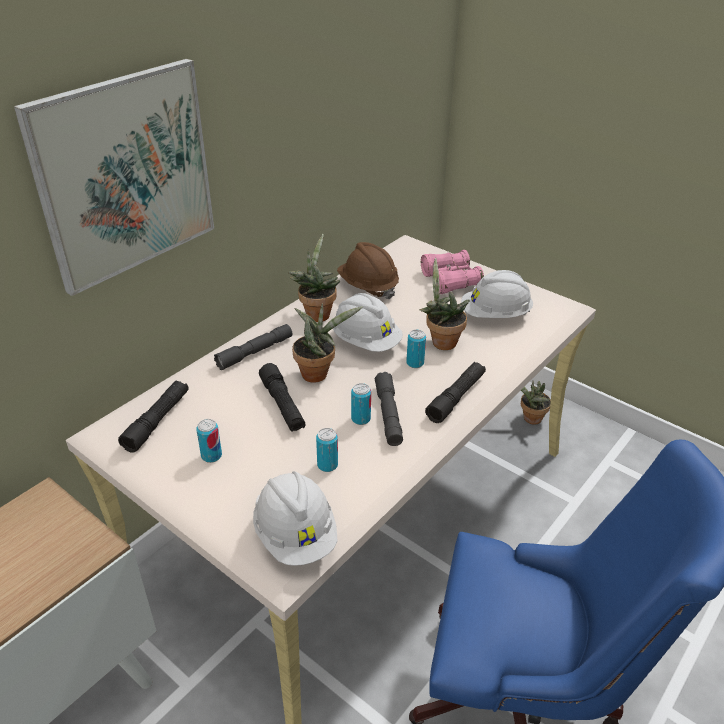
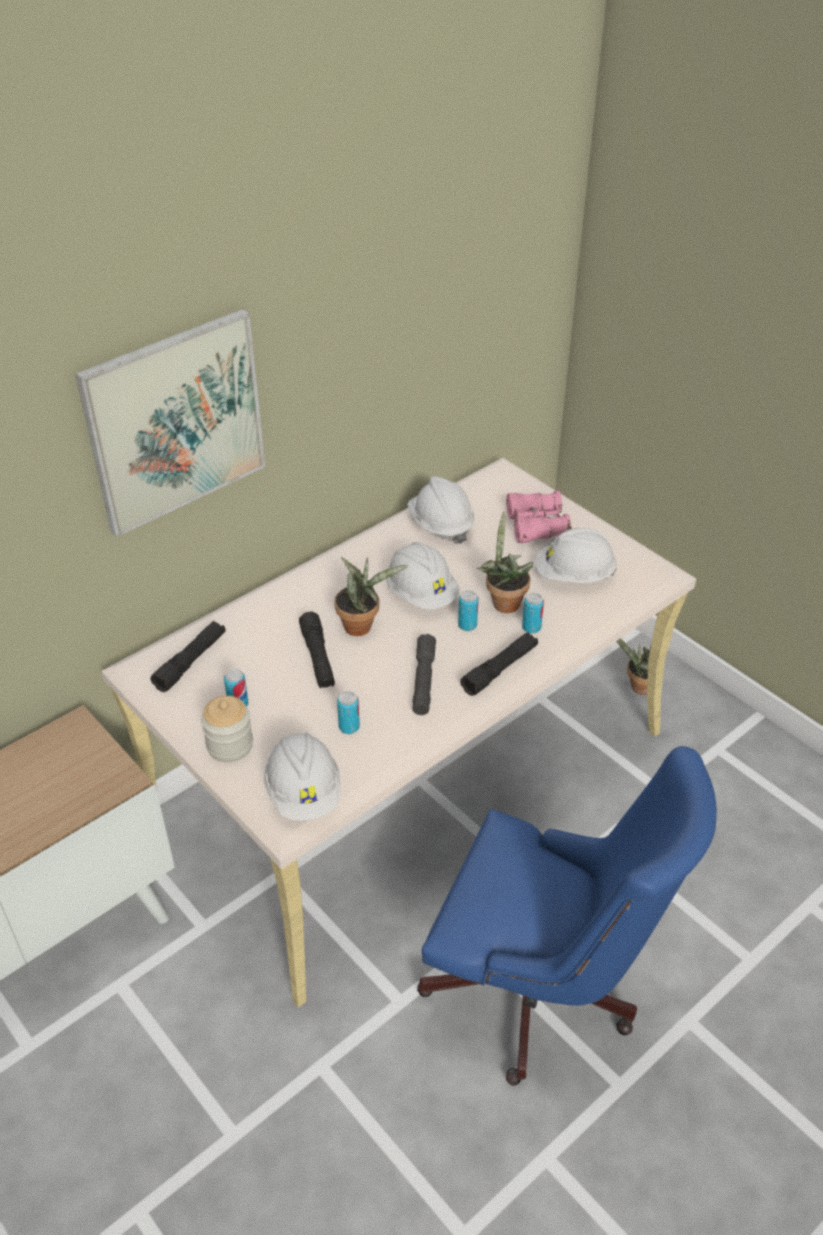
camera: 10 degrees right, 5 degrees up
grey flashlight [214,324,292,370] -> none
potted plant [288,234,340,322] -> none
brown hard hat [337,242,399,299] -> white hard hat [407,476,474,544]
can [351,383,371,425] -> can moved to [522,593,544,634]
none -> jar [201,695,253,762]

